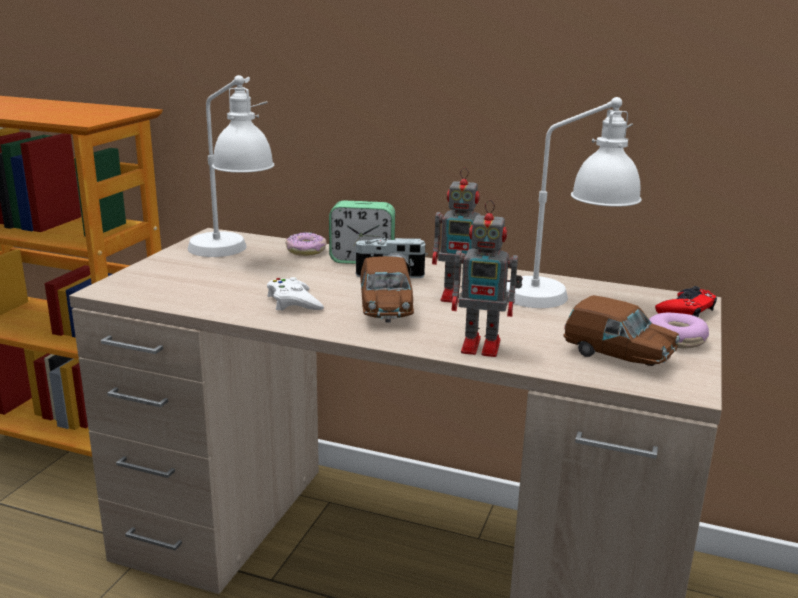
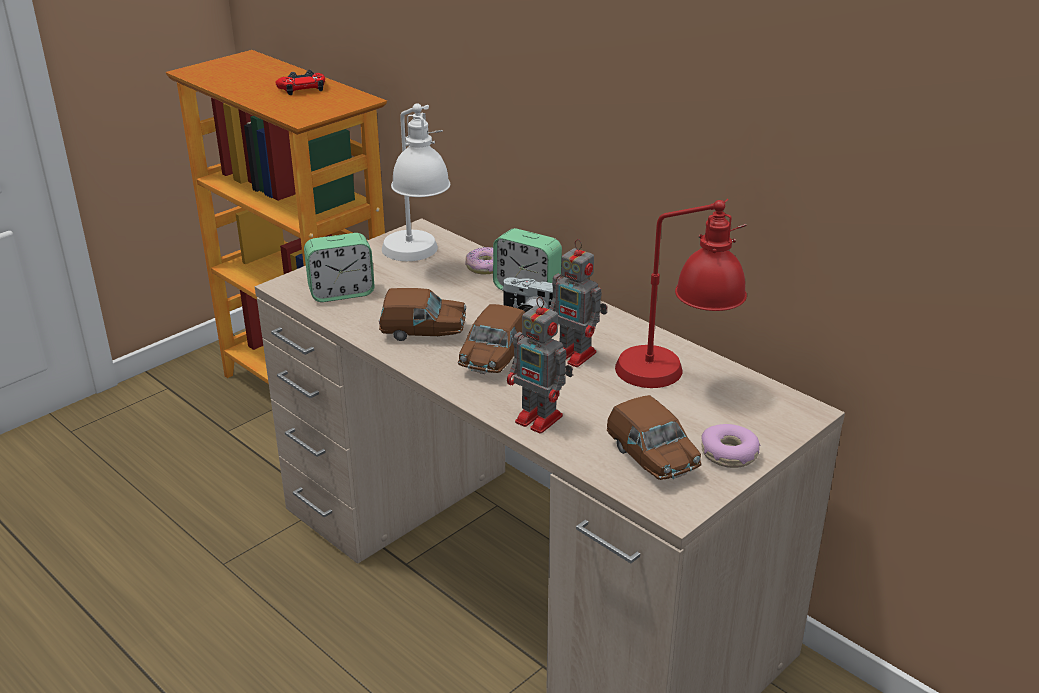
camera: 25 degrees right, 10 degrees up
white game controller [267,277,324,311] -> brown toy car [379,288,466,341]
white table lamp [506,97,642,308] -> red table lamp [615,199,747,388]
red game controller [655,286,717,317] -> red game controller moved to [275,70,325,95]
none -> alarm clock [304,233,375,302]

